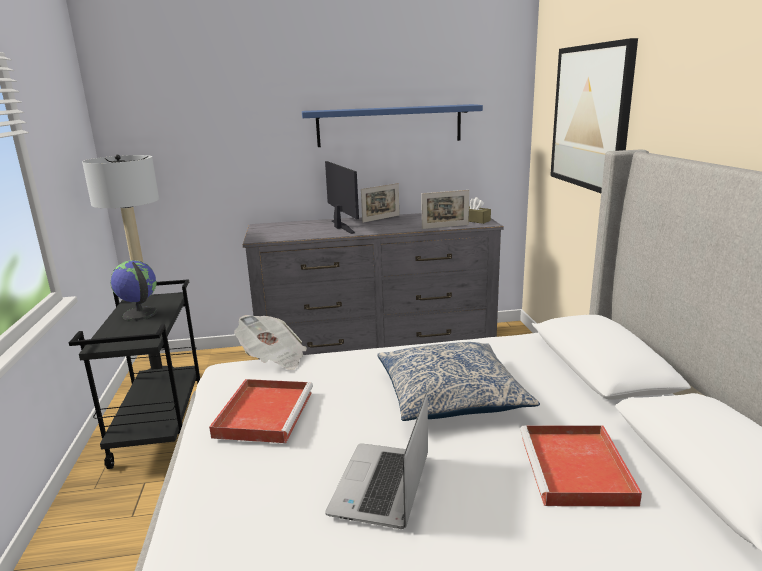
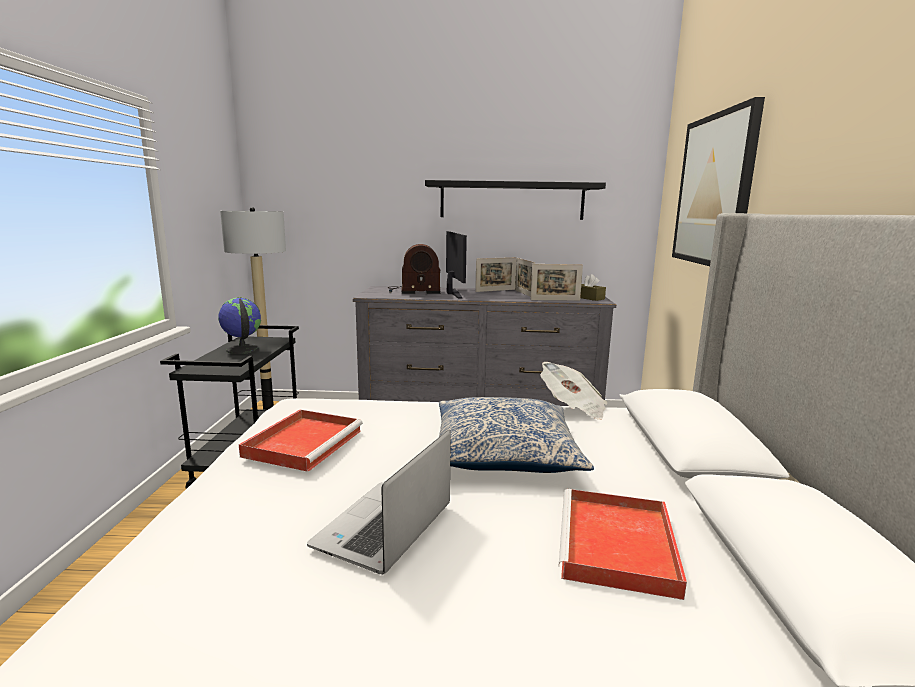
camera: 10 degrees right, 5 degrees down
newspaper [234,315,307,370] -> newspaper moved to [540,362,607,420]
blue shelf [302,104,483,147] -> black shelf [425,180,606,220]
none -> radio [388,244,441,294]
none -> picture frame [515,258,535,297]

